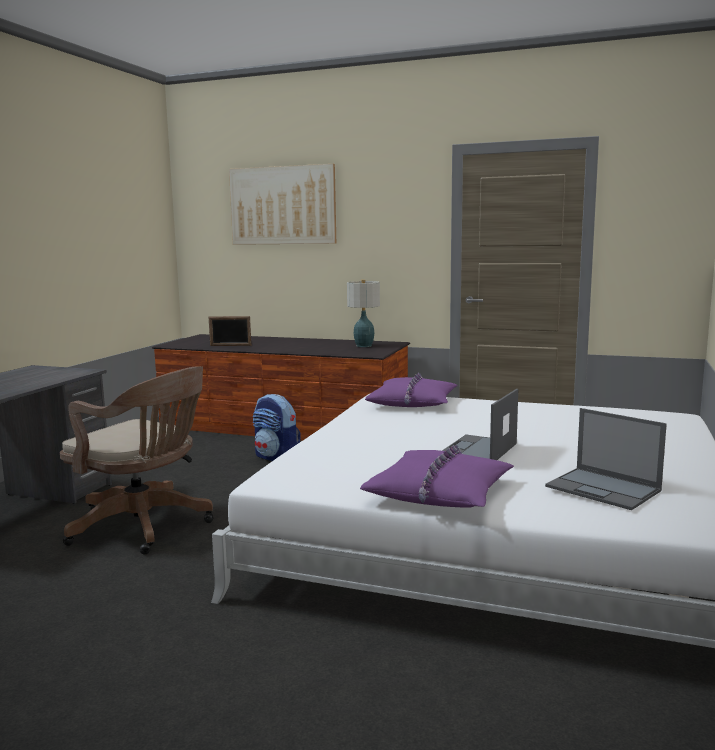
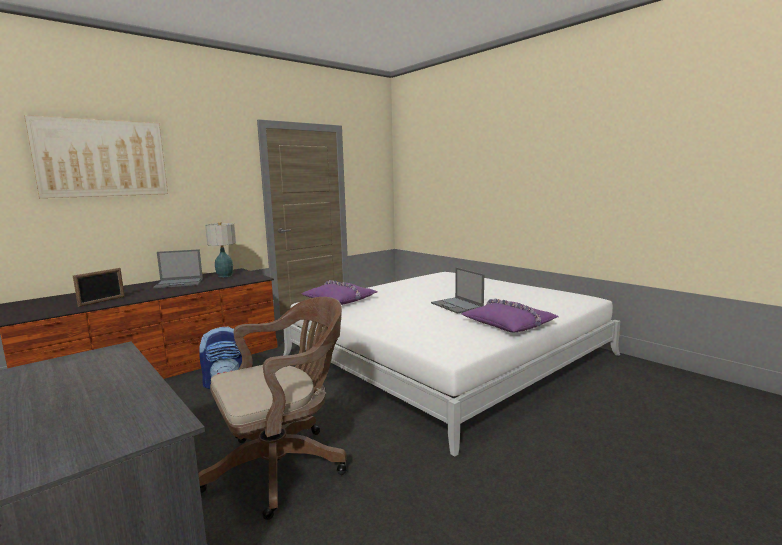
camera: 60 degrees left, 0 degrees up
laptop [545,408,667,510] -> laptop moved to [153,249,203,288]

